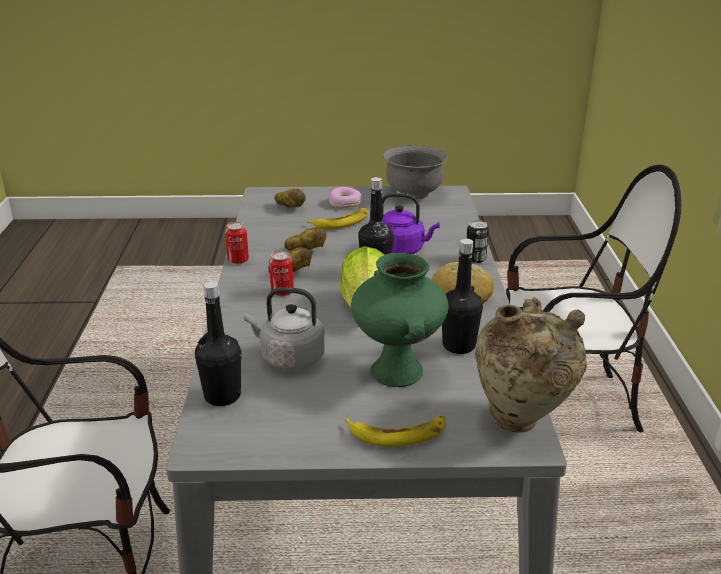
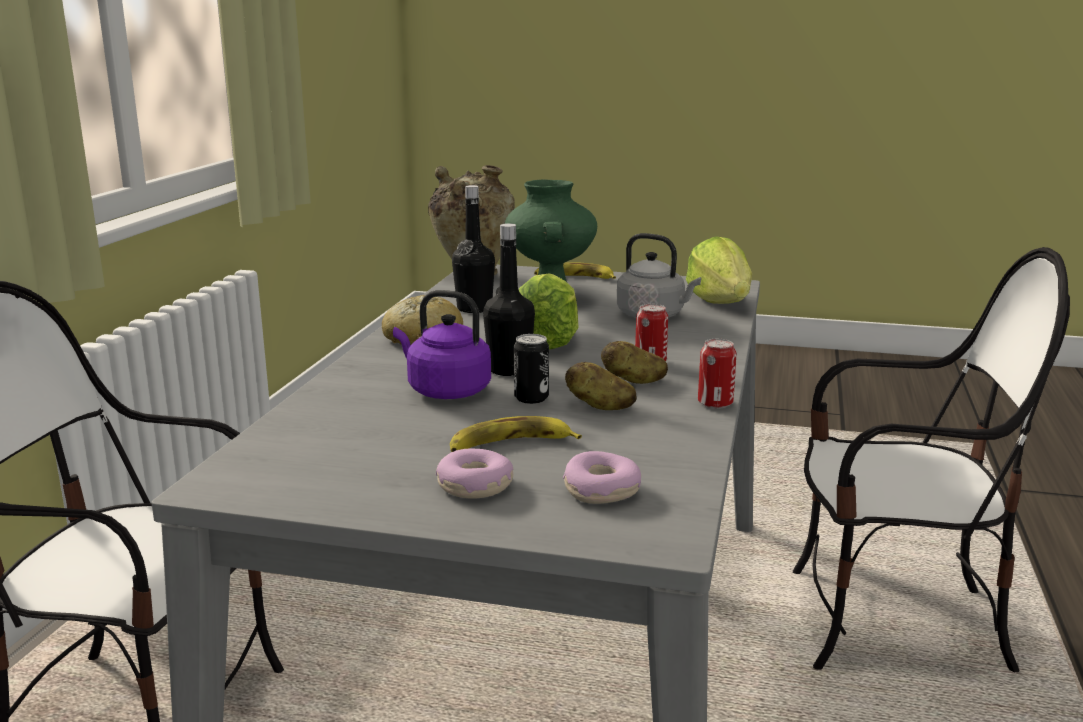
camera: 165 degrees left, 10 degrees down
black bottle [195,281,241,406] -> lettuce [686,236,752,304]
potato [274,189,306,208] -> donut [563,451,641,504]
grey bowl [382,145,448,199] -> none
can [466,220,489,263] -> can moved to [514,334,549,404]

